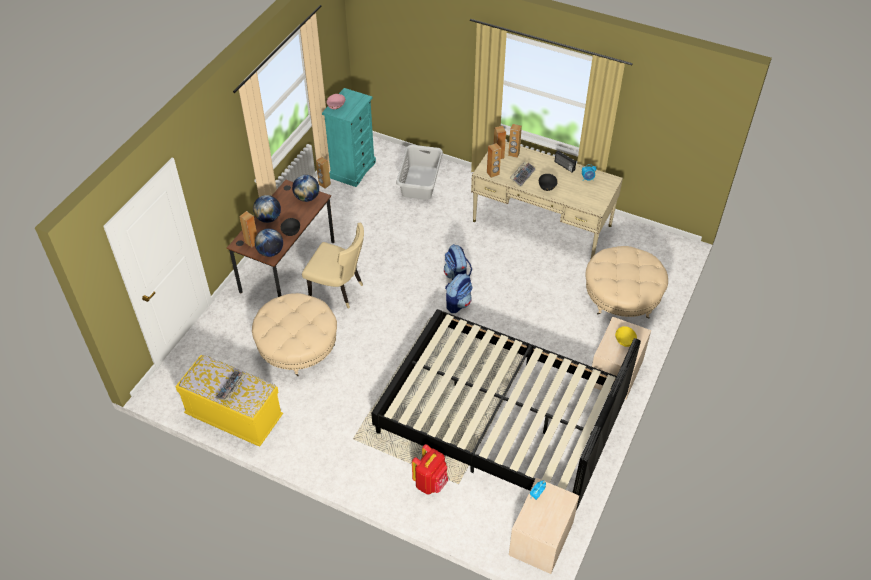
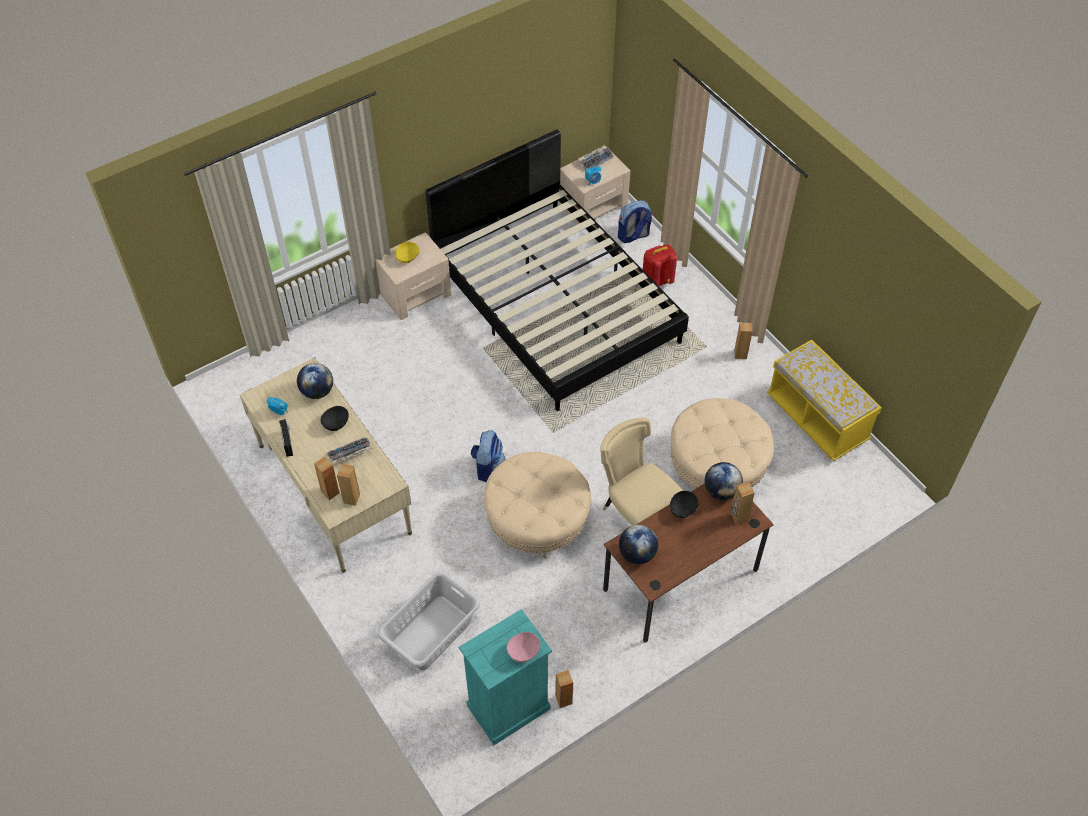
camera: 150 degrees left, 5 degrees up
keyboard [215,371,246,401] -> keyboard moved to [578,145,614,170]
globe [253,195,281,223] -> globe moved to [297,363,333,399]
backpack [445,274,472,313] -> backpack moved to [618,201,652,243]
brown speaker [487,143,501,178] -> brown speaker moved to [734,323,753,359]
beige ottoman [585,246,668,318] -> beige ottoman moved to [483,451,591,559]

